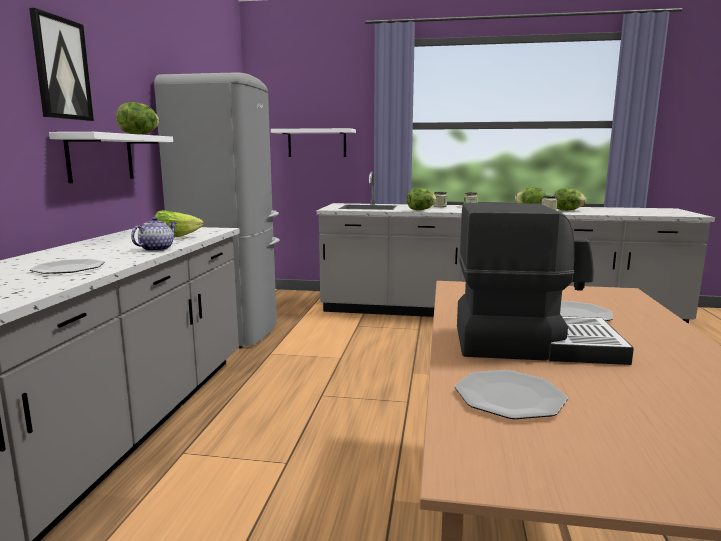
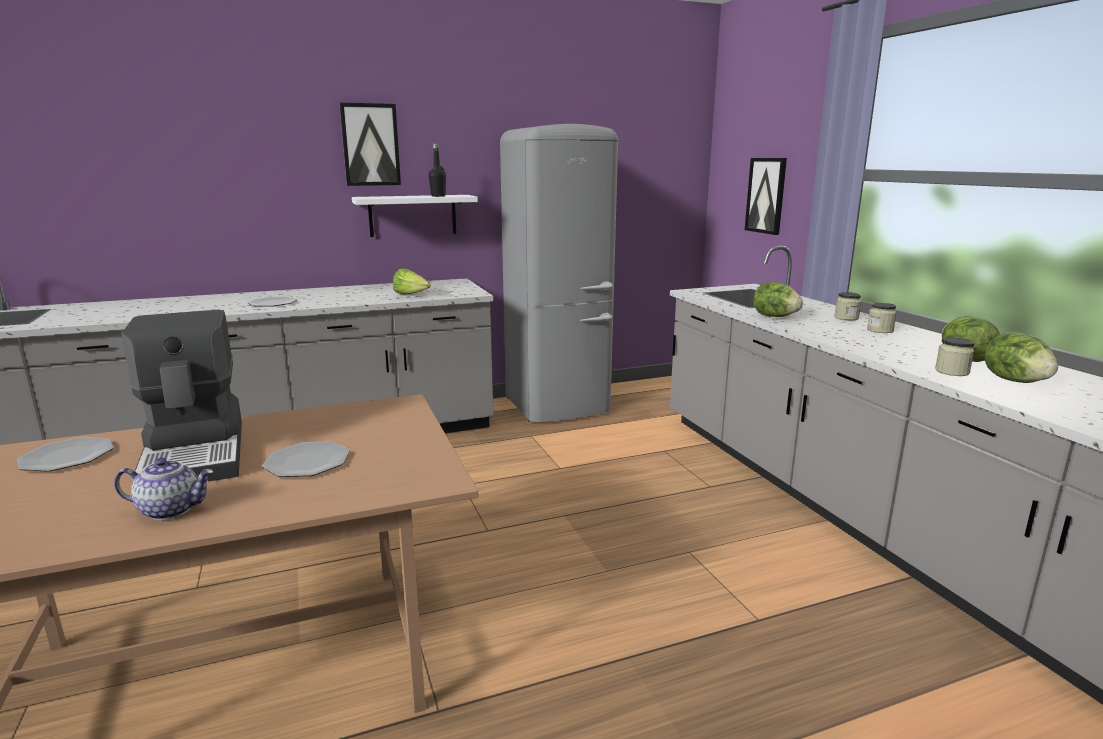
camera: 60 degrees right, 5 degrees up
lettuce [116,102,159,135] -> black bottle [429,144,446,197]
teapot [131,217,177,251] -> teapot moved to [114,458,213,520]
white shelf [271,128,356,157] -> picture [745,158,787,235]

